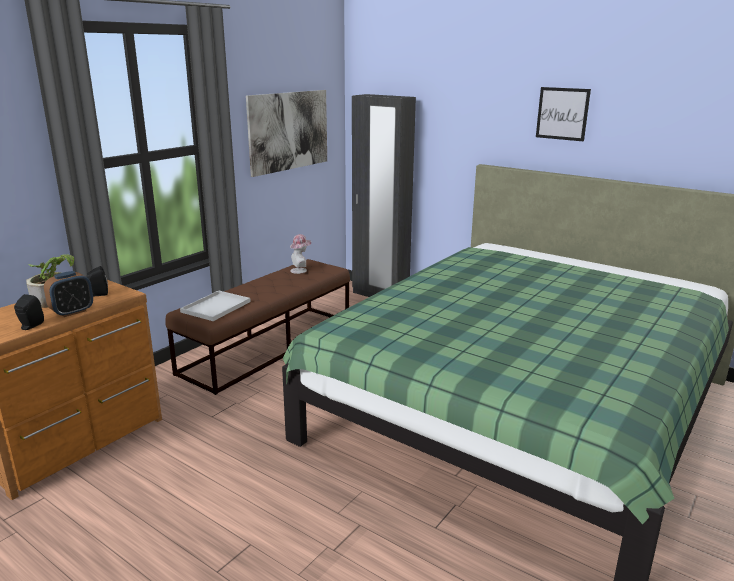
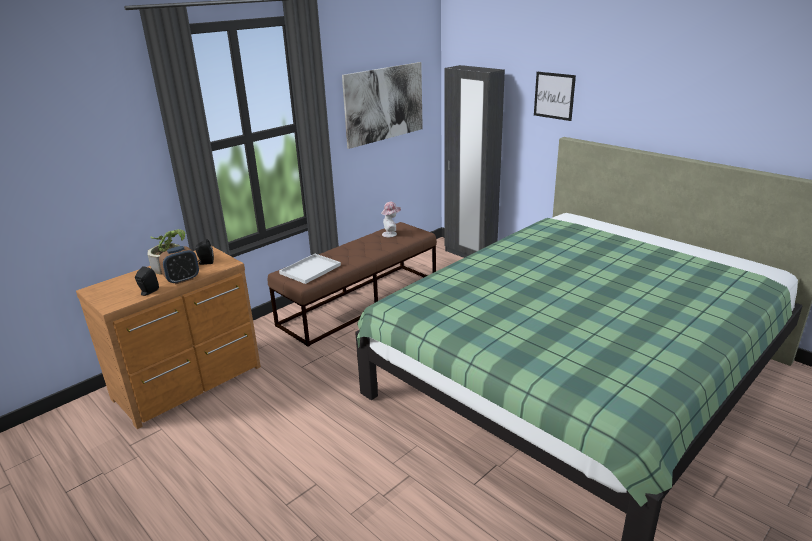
camera: 10 degrees right, 5 degrees up
picture [536,87,591,141] -> picture moved to [534,72,576,121]

